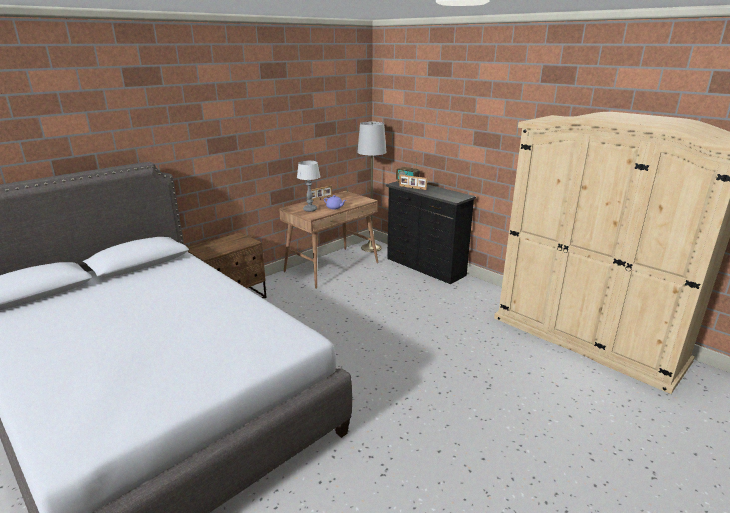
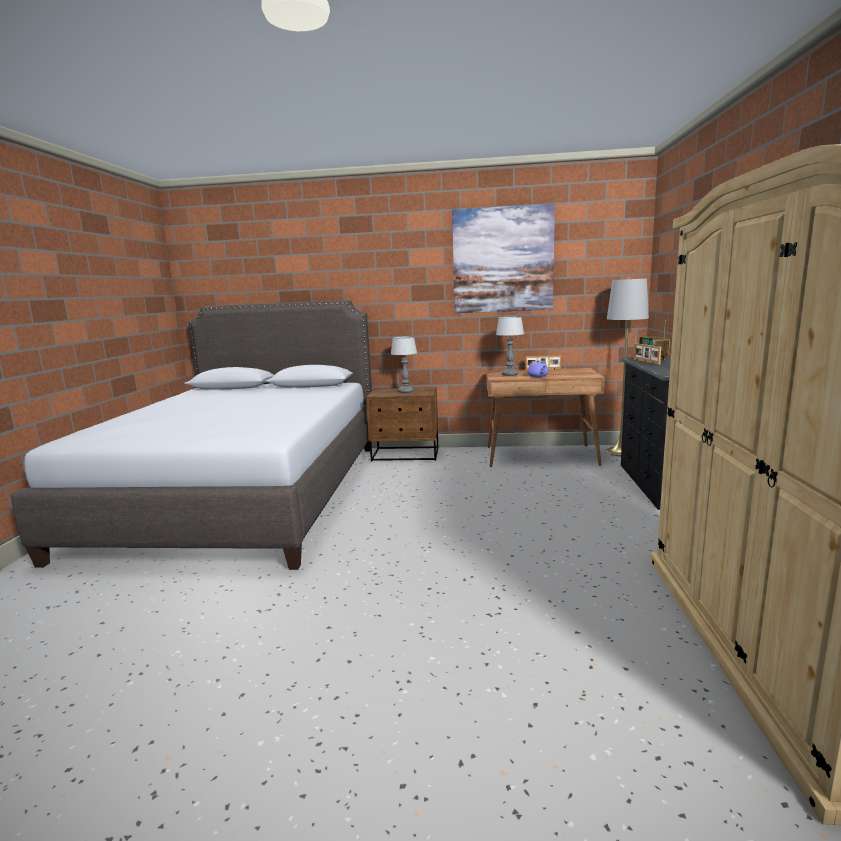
camera: 50 degrees right, 10 degrees down
none -> table lamp [391,336,417,393]
none -> picture [452,204,555,313]

